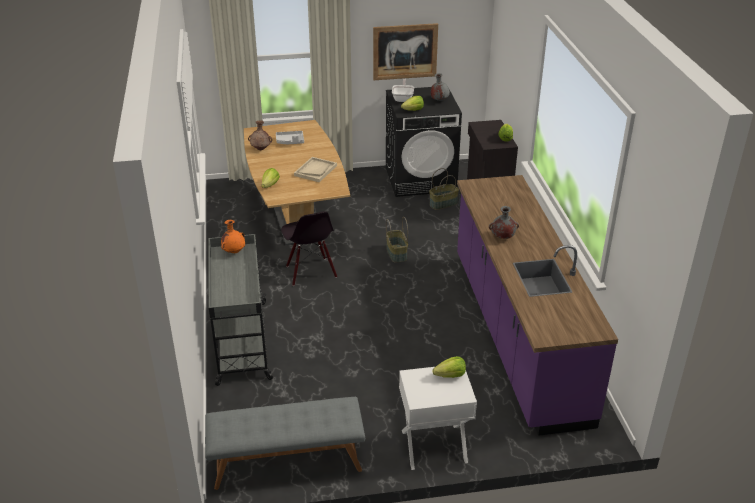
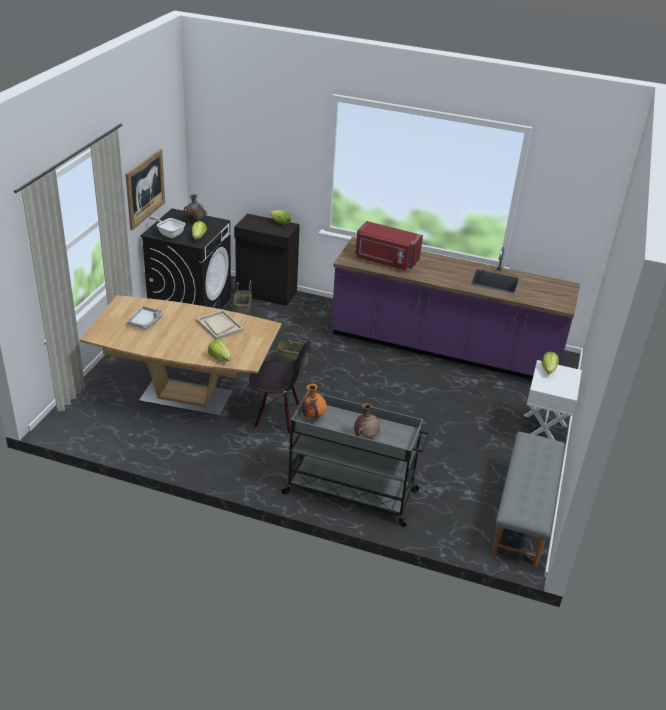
camera: 65 degrees left, 0 degrees up
brown vase [248,121,272,150] -> brown vase moved to [354,403,380,439]
grey vase [489,206,519,239] -> none
none -> red microwave [355,221,423,270]

